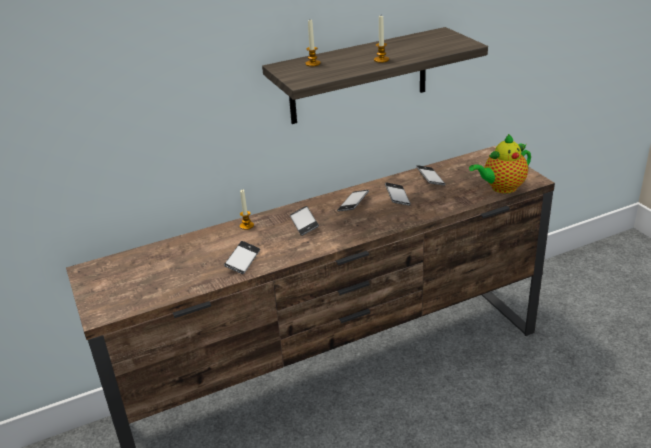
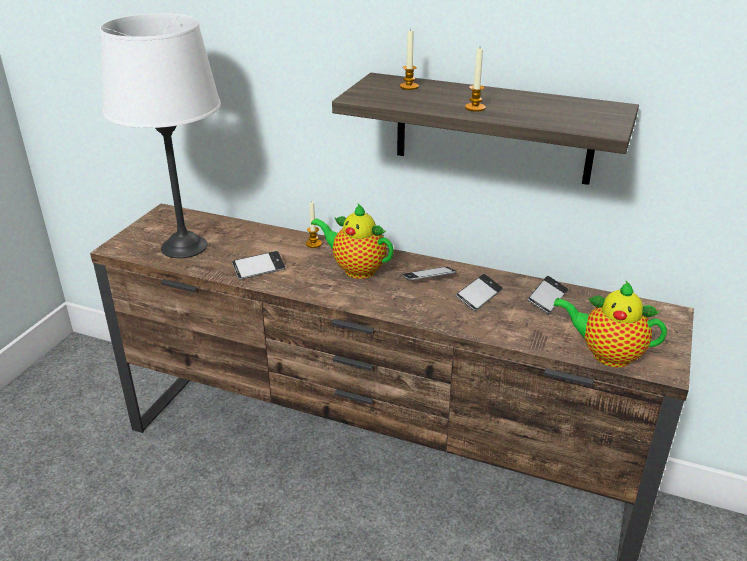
camera: 45 degrees right, 0 degrees up
phone [290,206,319,236] -> teapot [311,203,394,279]
none -> white table lamp [100,13,221,258]

